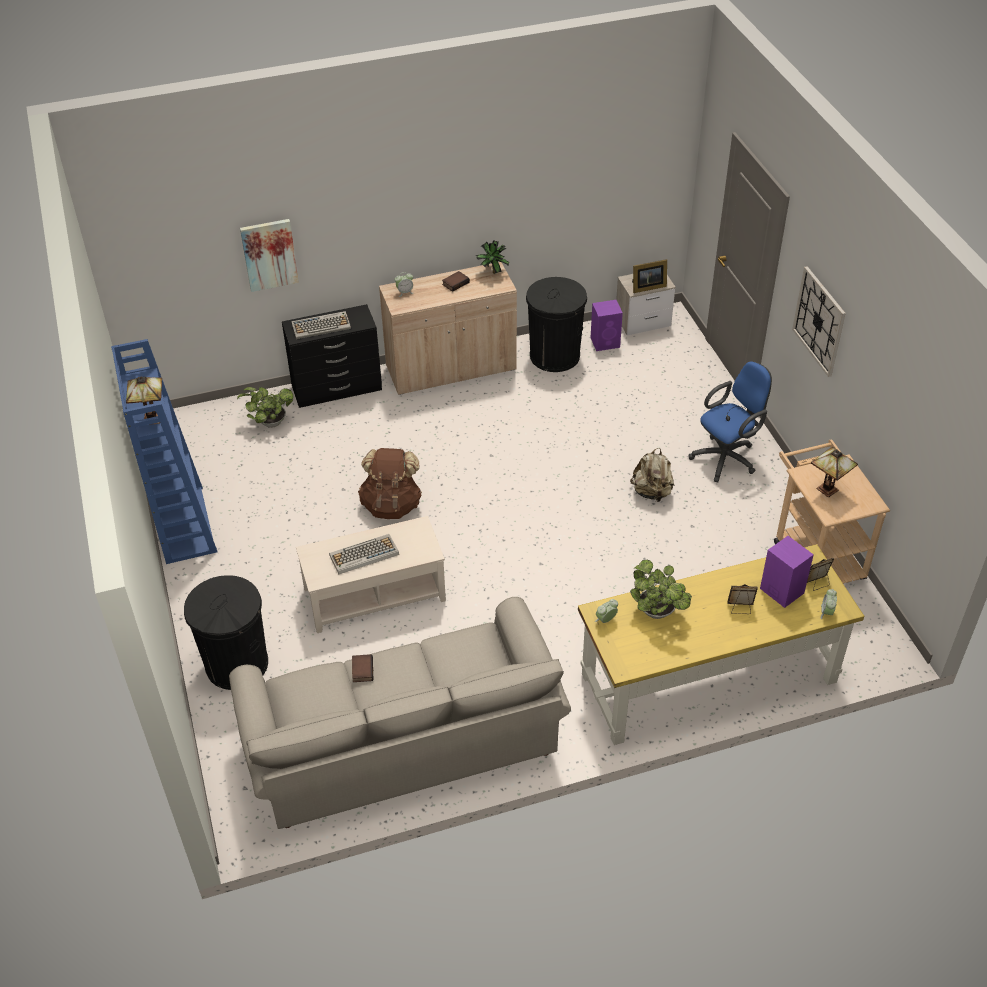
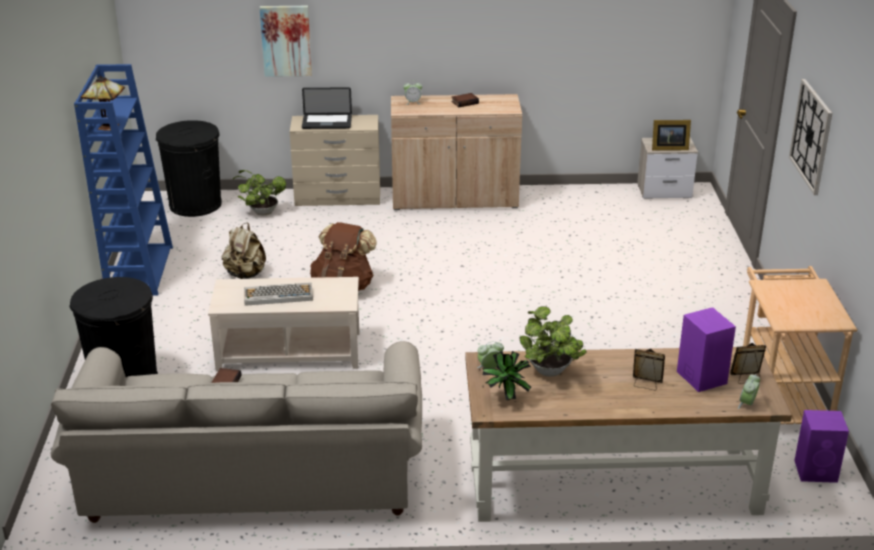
camera: 15 degrees right, 15 degrees down
black dresser [282,304,382,408] -> beige dresser [290,115,380,206]
keyboard [291,311,351,339] -> laptop [302,88,352,129]
potted plant [476,240,509,274] -> potted plant moved to [482,351,531,400]
black trash can [526,277,587,372] -> black trash can moved to [156,120,222,217]
yellow desk [578,544,864,745] -> brown desk [465,347,792,522]
purple speaker [591,300,623,351] -> purple speaker moved to [794,410,849,483]
beige backpack [630,448,674,502] -> beige backpack moved to [222,223,266,279]
blue office chair [688,361,772,482] -> none
table lamp [811,447,858,497] -> none

